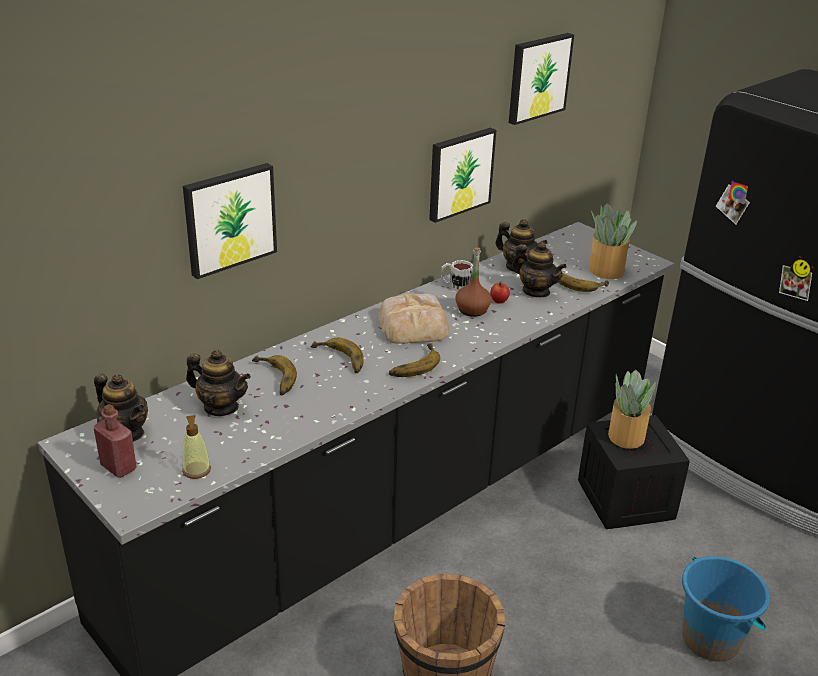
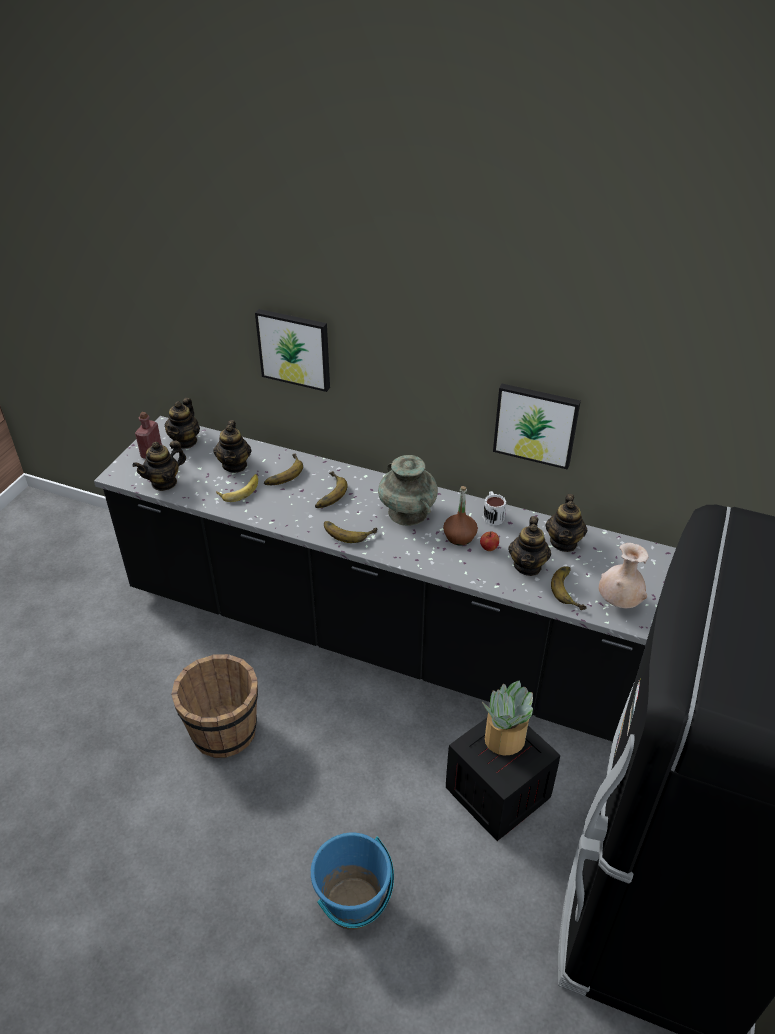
camera: 65 degrees right, 10 degrees up
soap dispenser [182,415,211,479] -> teapot [133,441,186,491]
bread [379,294,449,344] -> turquoise vase [378,455,438,526]
picture [509,33,574,125] -> none
potted plant [589,203,637,279] -> beige vase [599,543,648,608]
none -> banana [216,474,258,502]

